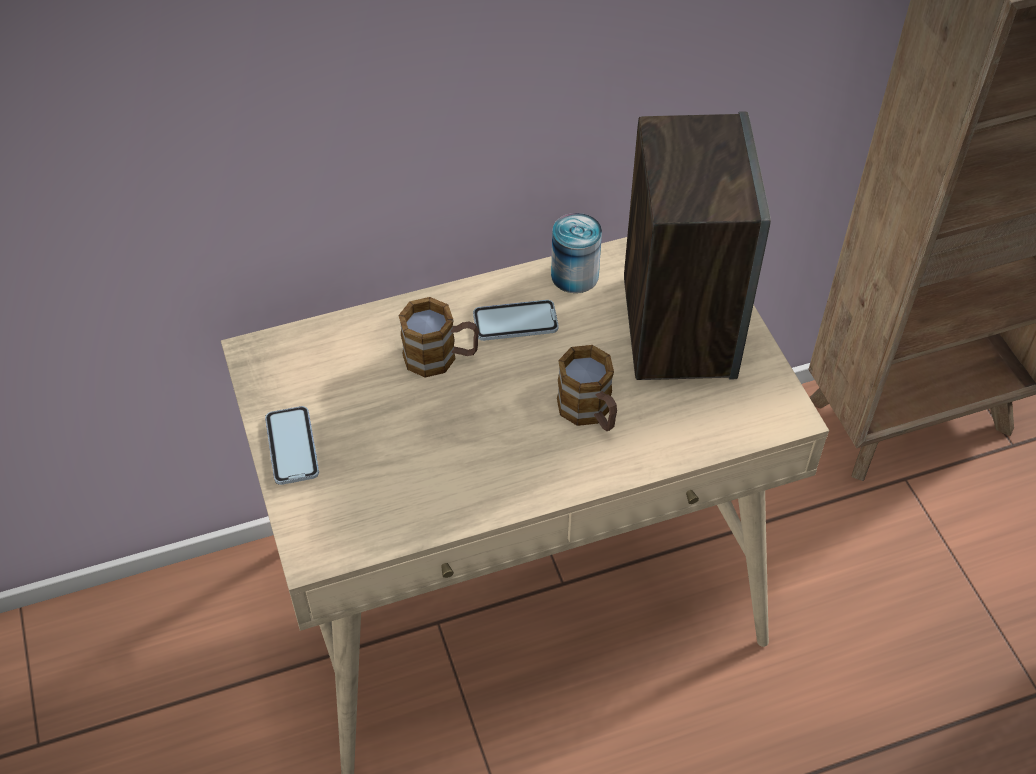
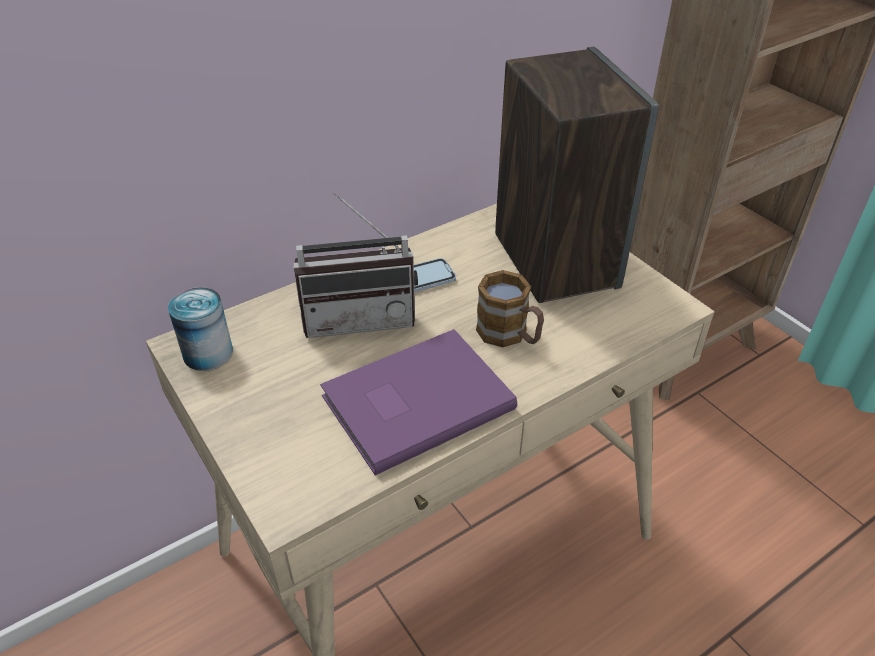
camera: 15 degrees left, 10 degrees down
phone [265,406,319,485] -> none
mug [398,297,479,377] -> radio [293,192,418,338]
can [551,213,602,293] -> can moved to [168,287,233,371]
none -> purple book [320,329,517,475]

